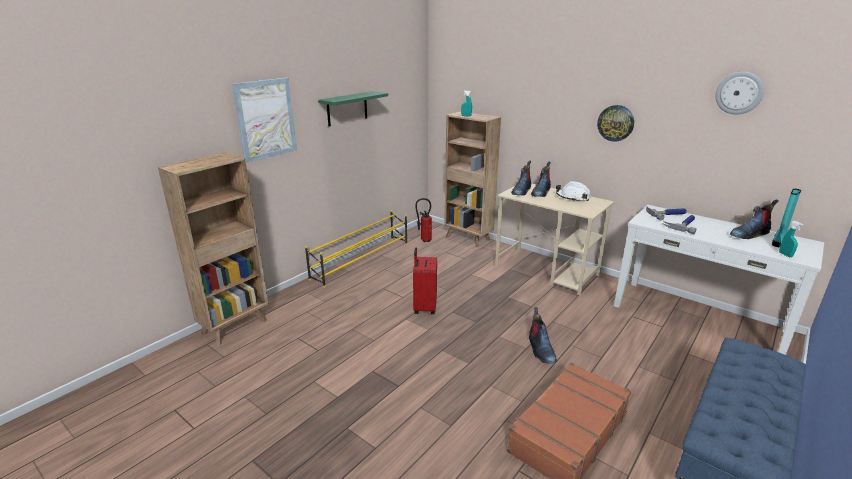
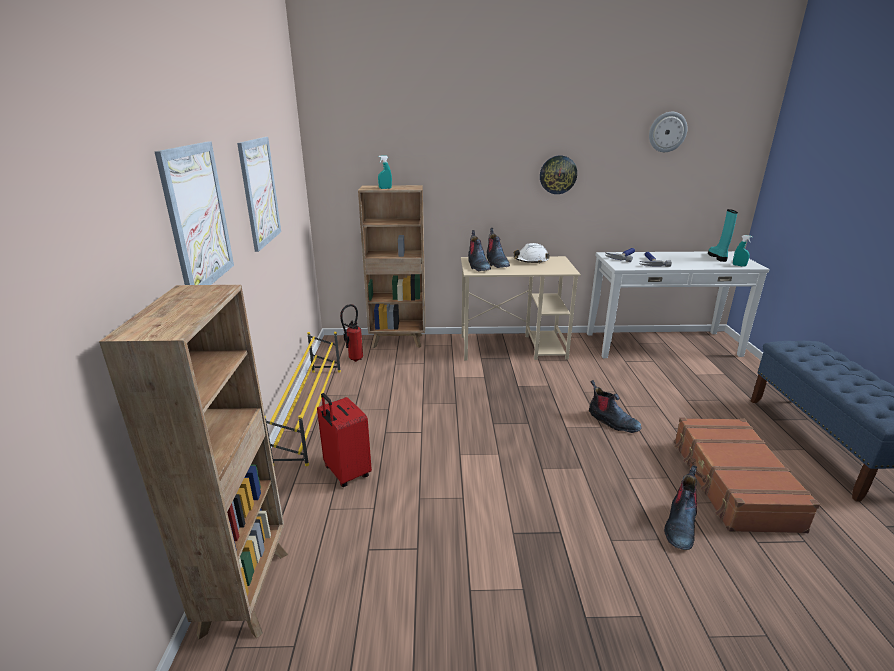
camera: 40 degrees left, 0 degrees up
green shelf [318,91,388,126] -> picture [237,137,281,252]
red suitcase [413,247,437,314] -> red suitcase moved to [317,393,372,487]
boot [730,199,779,239] -> boot moved to [664,465,697,550]

